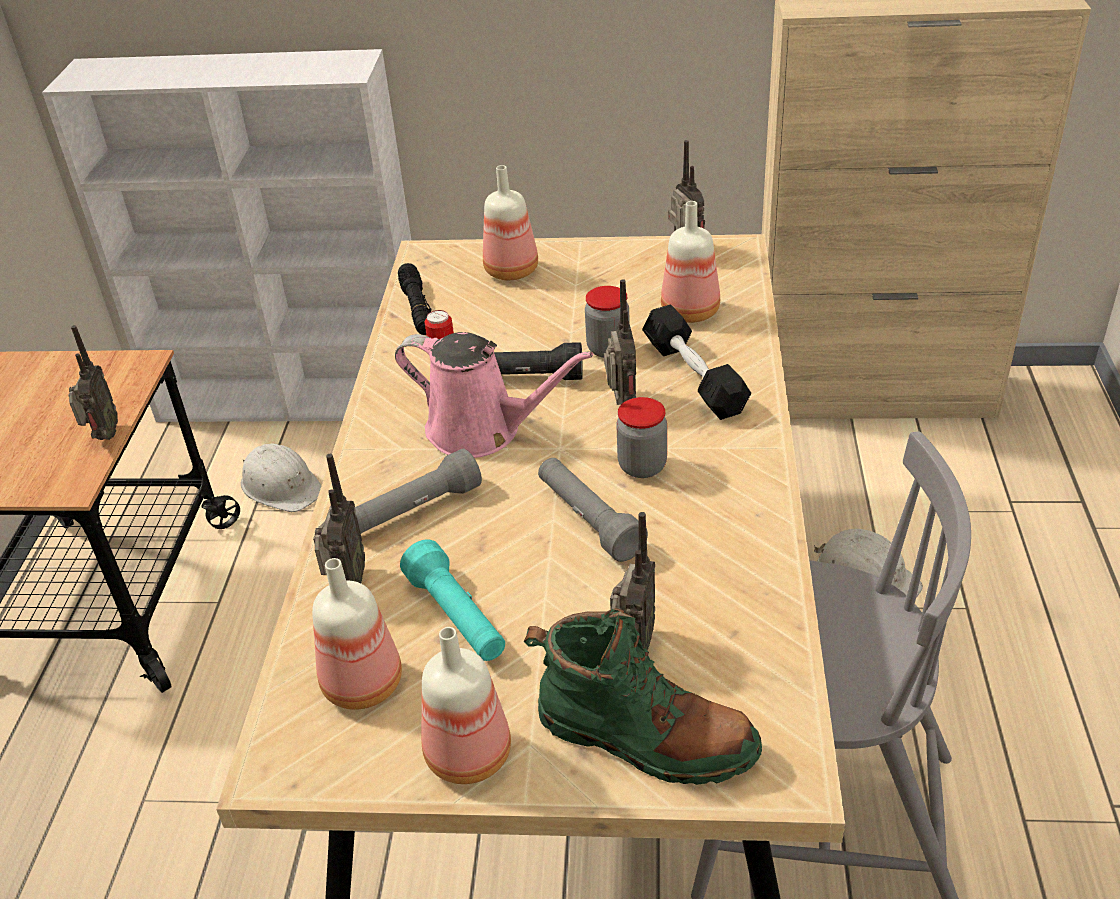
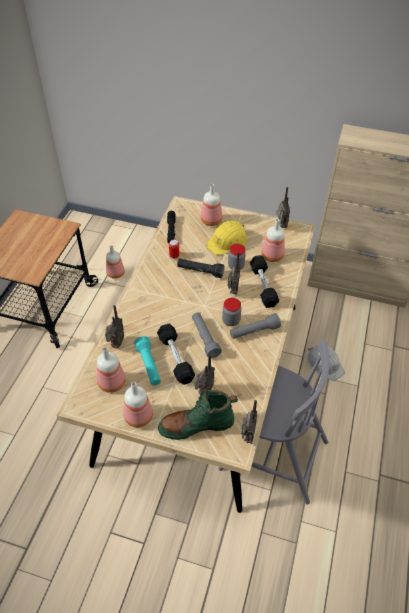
camera: 10 degrees right, 10 degrees up
white bookcase [42,49,412,422] -> none
radio [68,325,118,440] -> radio moved to [241,400,257,444]
white hard hat [241,444,322,512] -> bottle [106,246,125,279]
grey flashlight [355,449,482,533] -> grey flashlight moved to [230,313,281,339]
pink watering can [395,332,593,458] -> none
green boot [524,608,762,785] -> green boot turned 135 degrees clockwise [158,389,238,440]
none -> black dumbbell [157,323,195,385]
none -> yellow hard hat [206,221,247,255]

